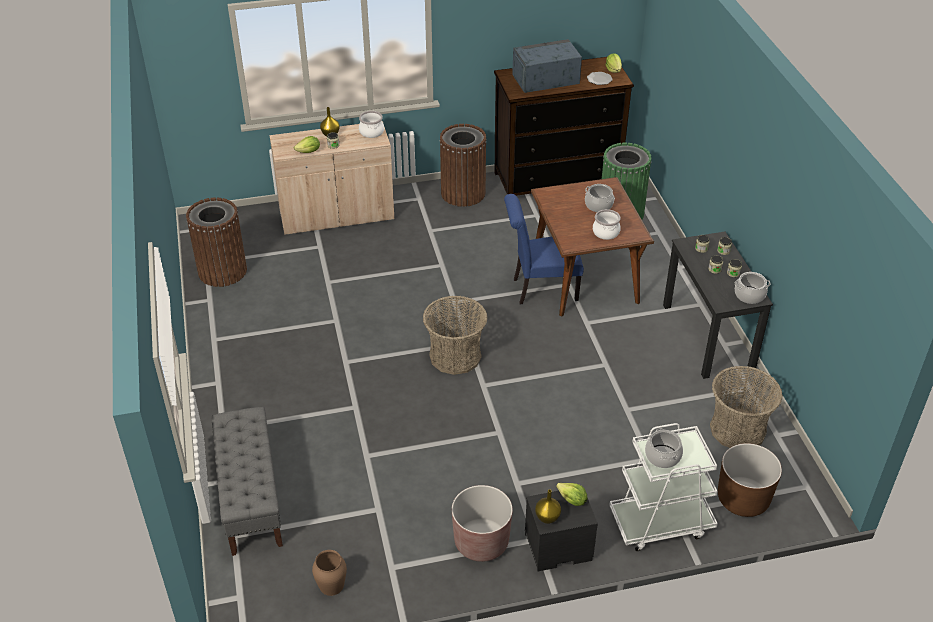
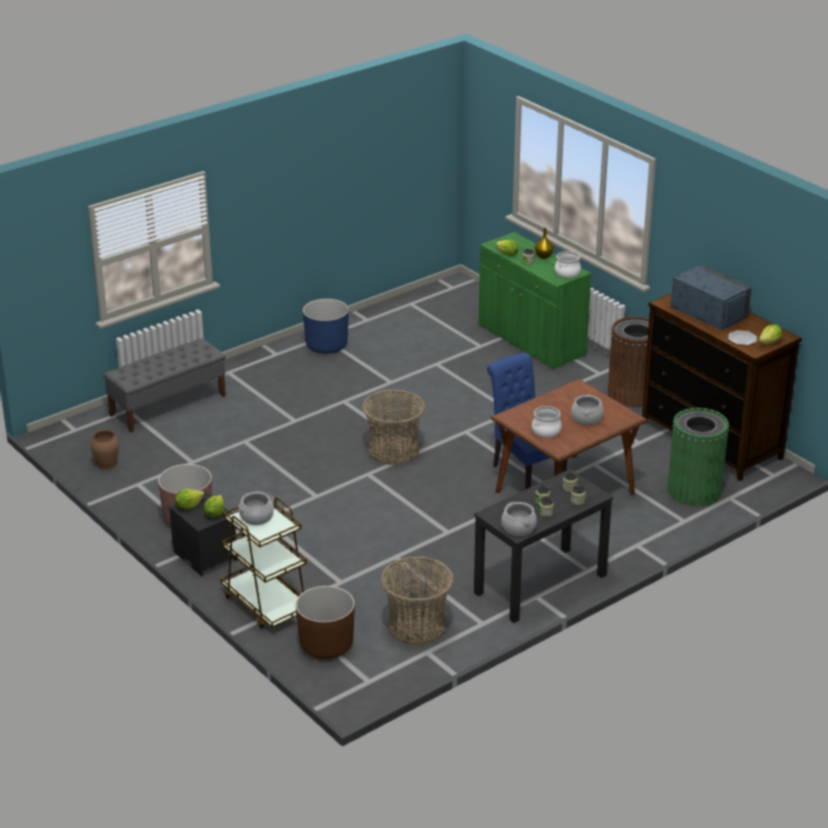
camera: 65 degrees right, 10 degrees down
brown trash can [186,197,247,287] -> none
beige cabinet [269,121,394,235] -> green cabinet [479,232,592,370]
yellow vase [535,490,561,524] -> lettuce [175,489,204,509]
white cart [609,423,718,551] -> brown cart [220,497,307,628]
none -> blue planter [303,299,349,354]

